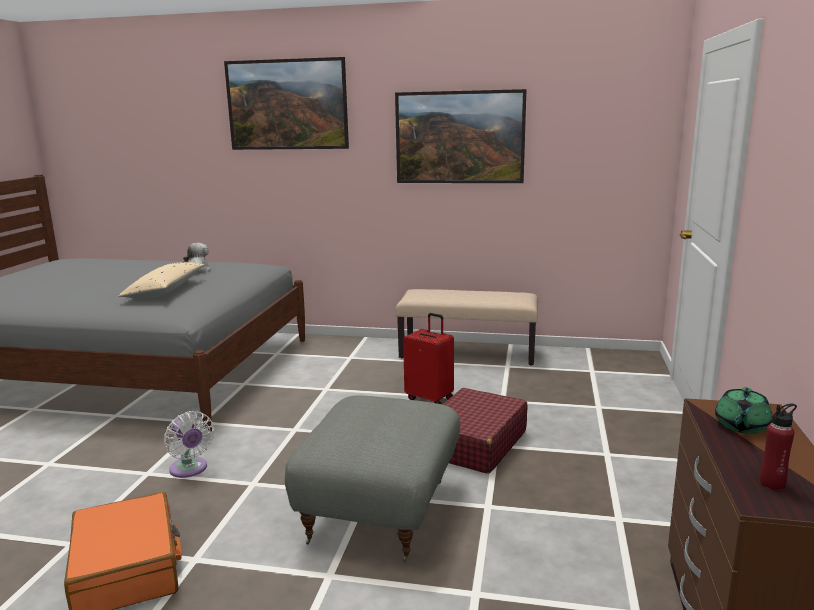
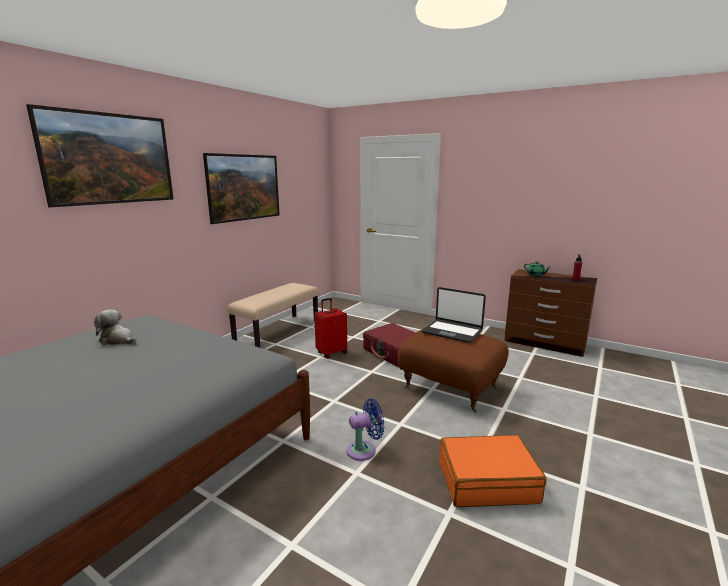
camera: 70 degrees left, 0 degrees up
beige pillow [118,262,205,298] -> none
white fan [164,411,214,478] -> blue fan [347,399,384,461]
grey ottoman [285,395,460,562] -> brown ottoman [397,328,509,412]
none -> laptop [422,287,486,343]

